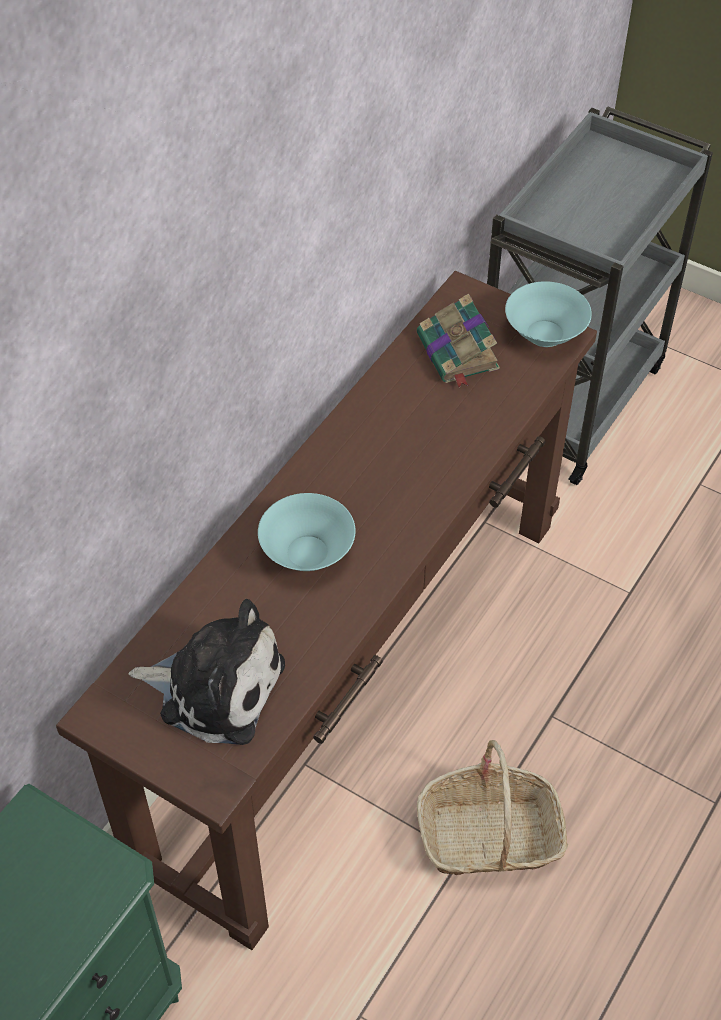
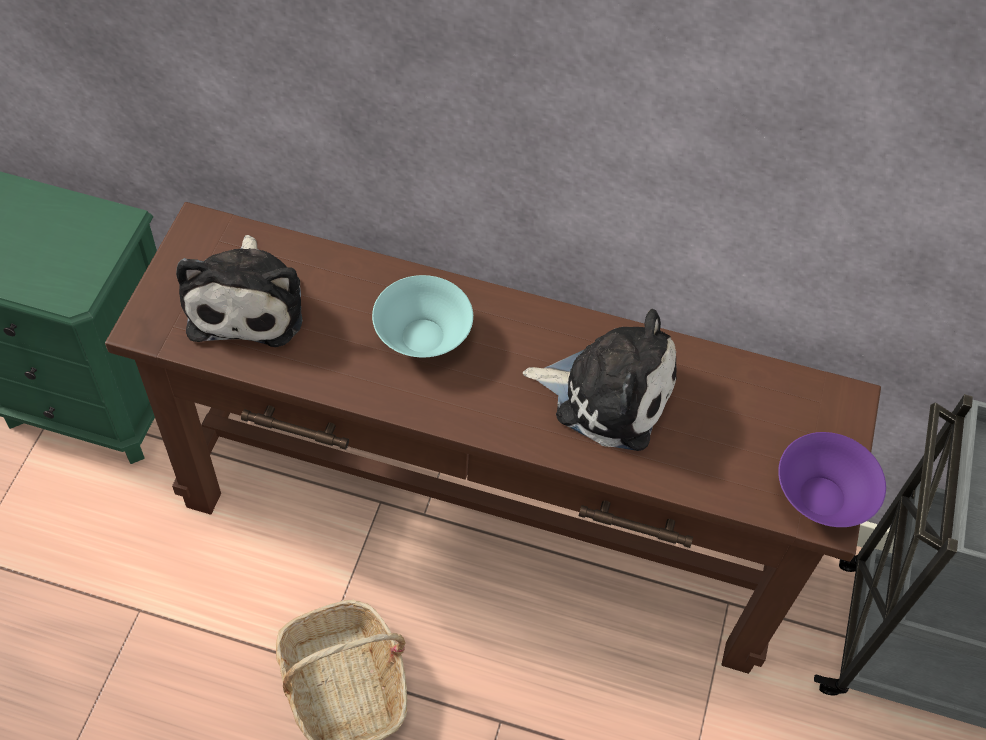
camera: 70 degrees right, 5 degrees up
book [417,293,500,388] -> none
turquoise bowl [505,281,592,347] -> purple bowl [778,432,886,527]
none -> plush toy [523,309,677,451]

